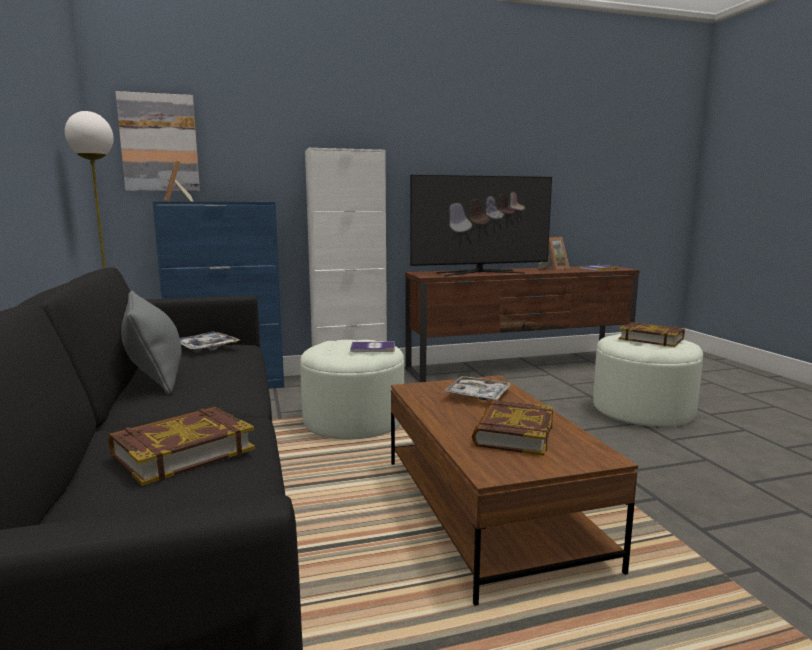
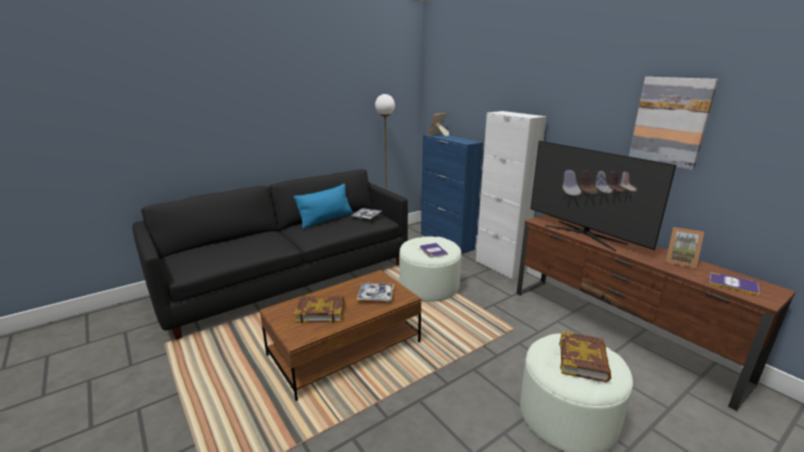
camera: 70 degrees right, 10 degrees up
book [108,407,255,486] -> none
picture [115,91,200,191] -> picture moved to [629,77,719,170]
grey pillow [121,291,182,394] -> blue pillow [294,183,353,229]

